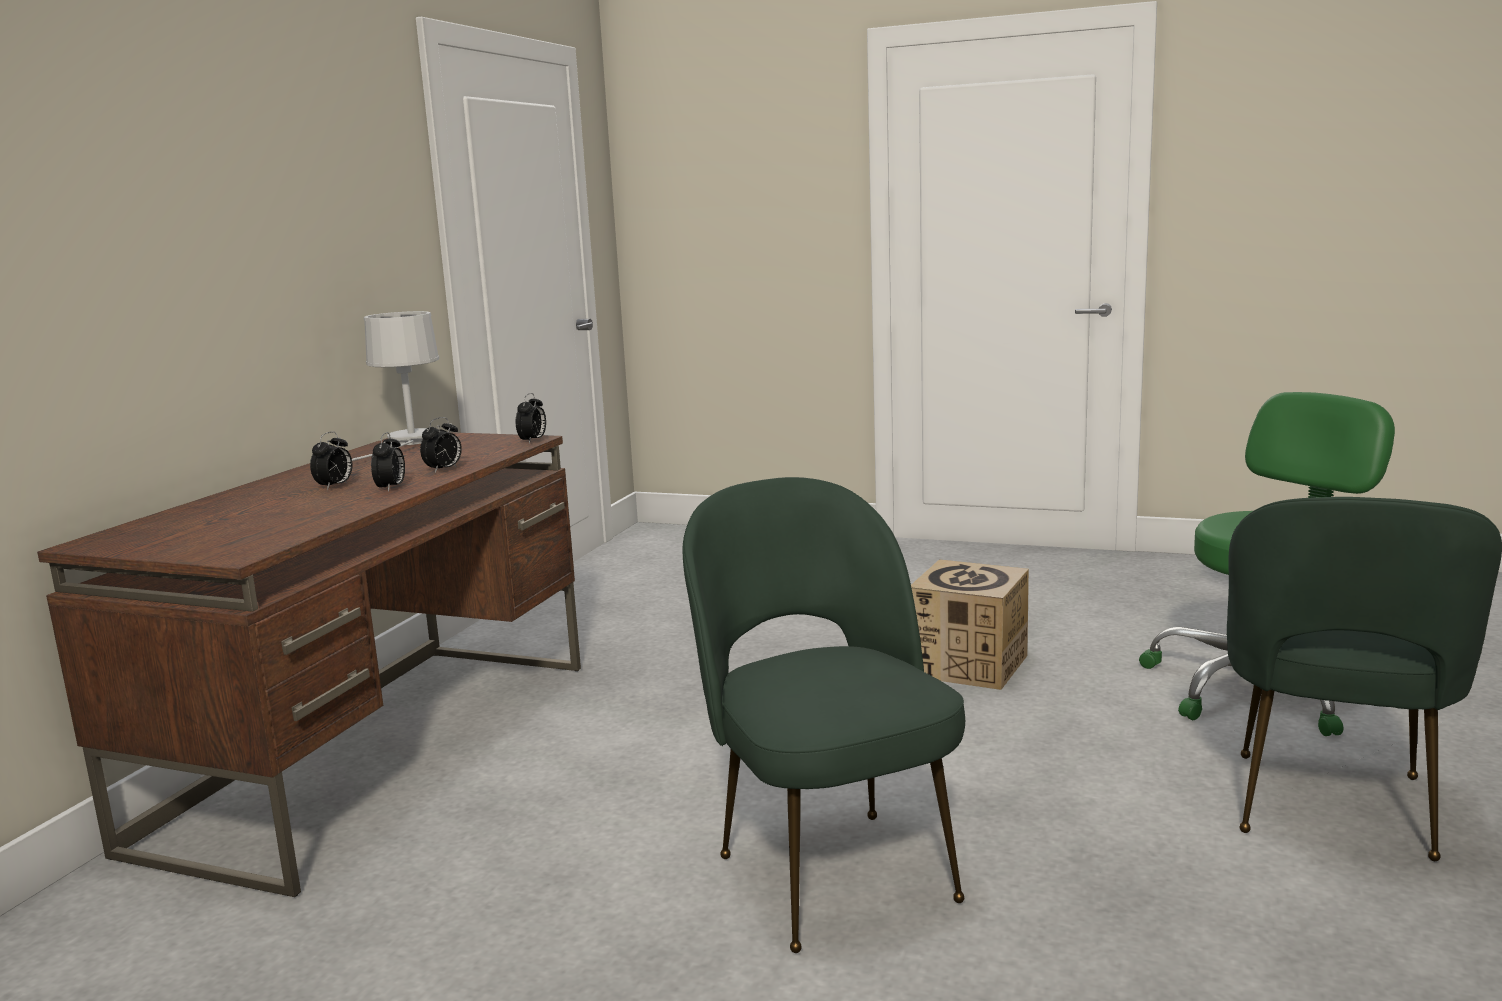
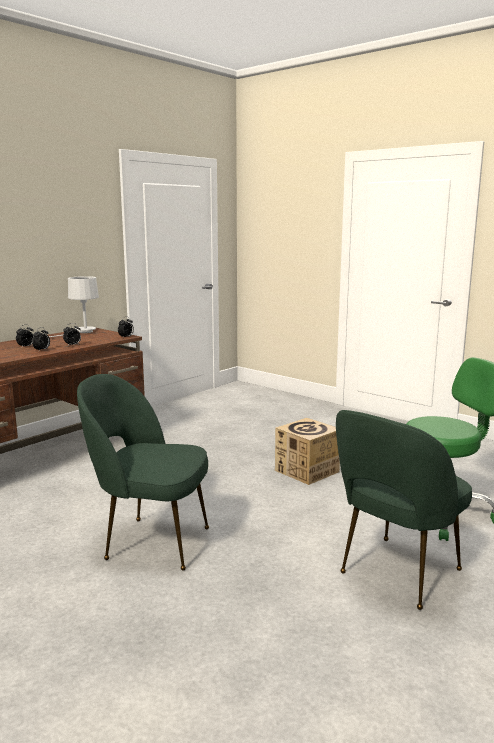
camera: 20 degrees right, 0 degrees up
green chair [683,477,965,953] -> green chair turned 75 degrees counterclockwise [77,374,209,571]

